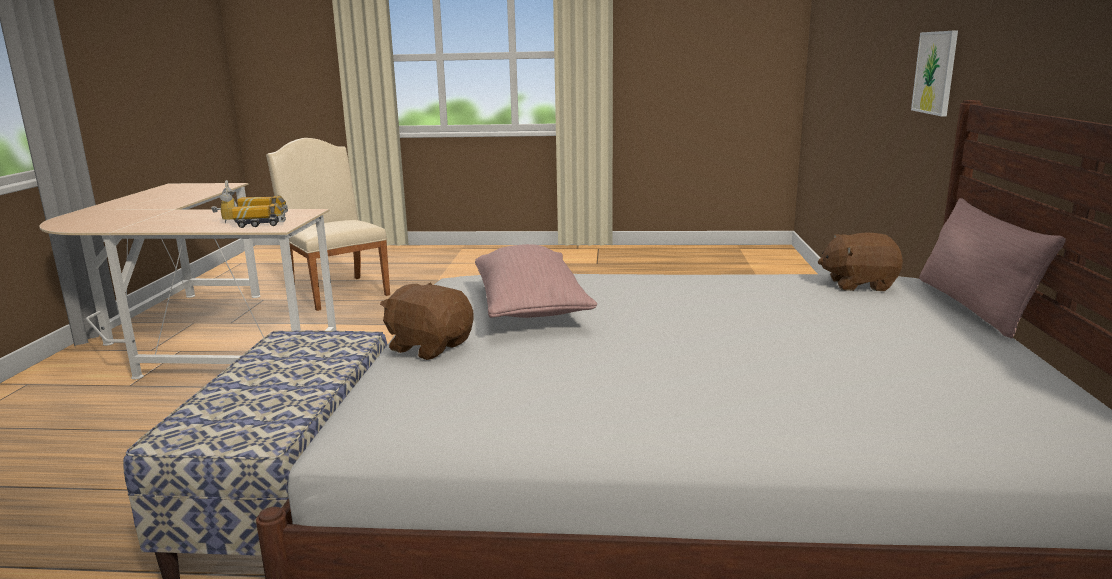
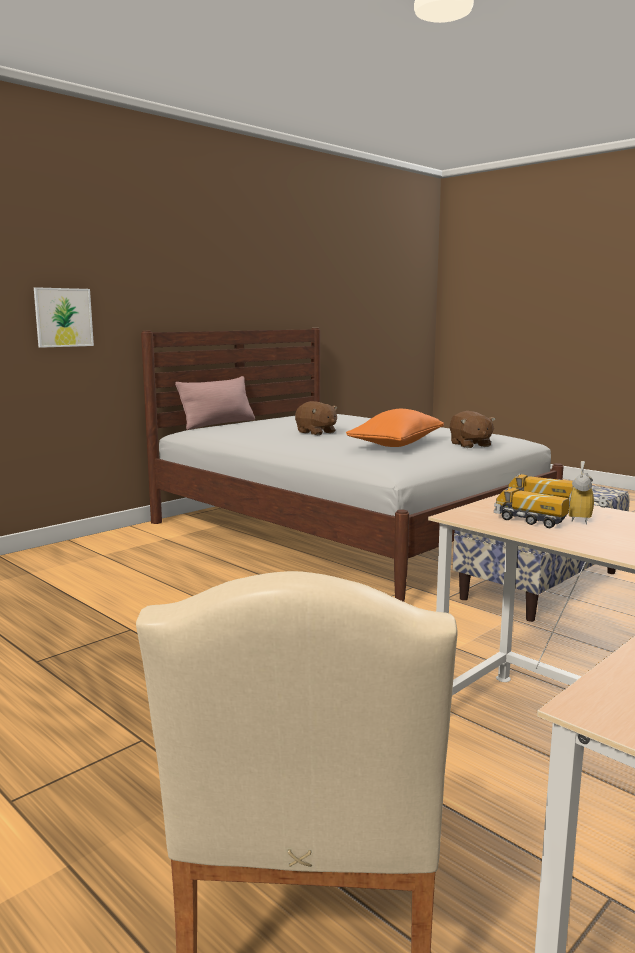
camera: 140 degrees left, 5 degrees down
pink pillow [475,244,597,318] -> orange pillow [346,409,444,447]
brown plush toy [818,232,903,291] -> brown plush toy moved to [295,401,338,435]

